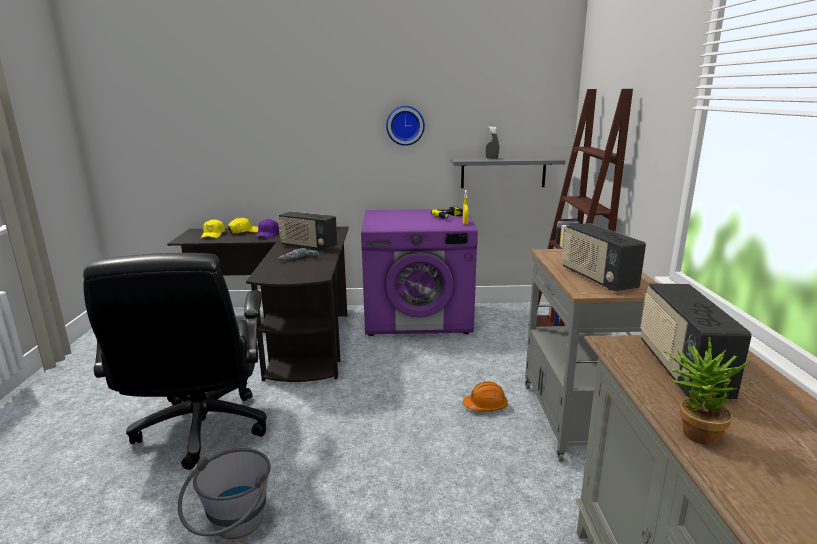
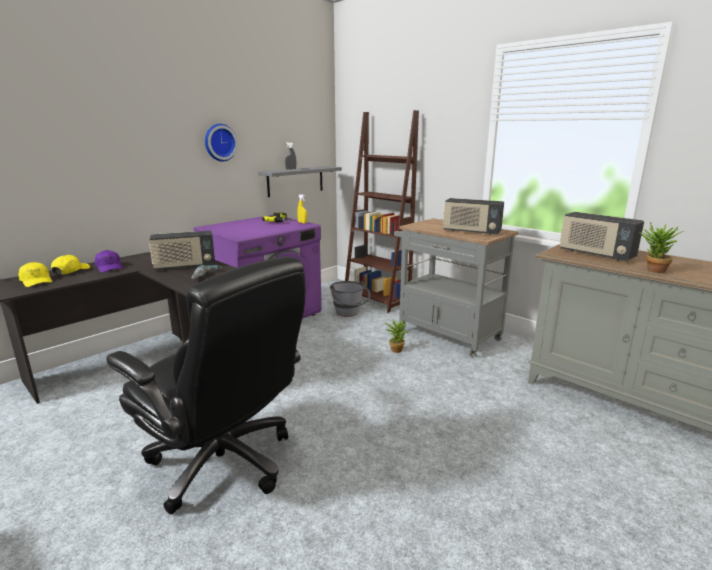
camera: 45 degrees left, 0 degrees up
grey bucket [178,448,271,539] -> grey bucket moved to [330,281,370,317]
orange hard hat [463,381,508,411] -> potted plant [385,320,408,353]

